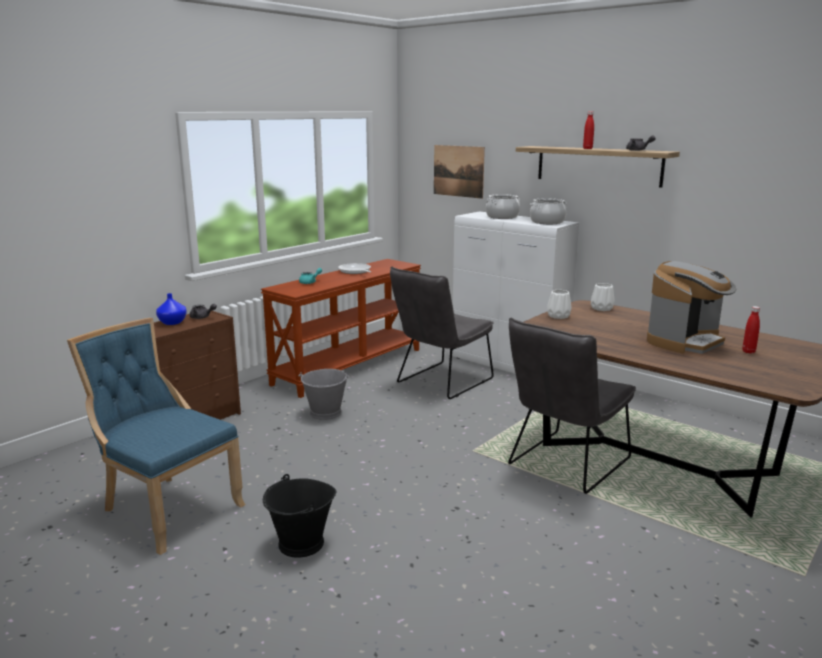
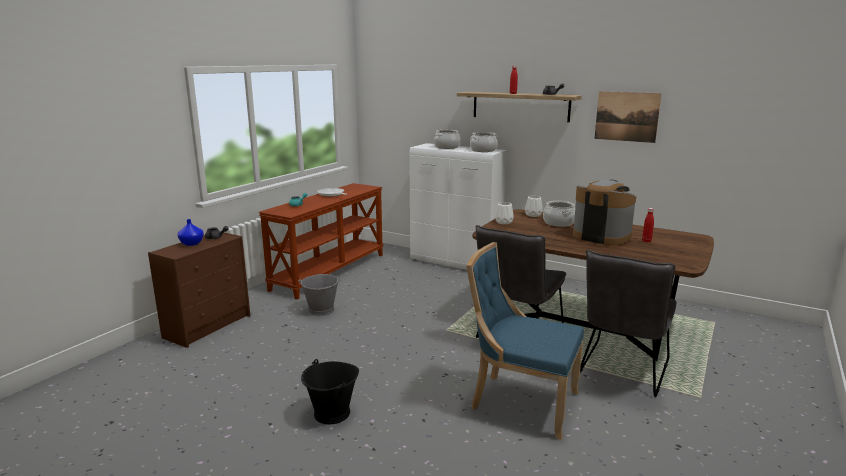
camera: 10 degrees left, 0 degrees up
blue chair [67,318,246,555] -> blue chair moved to [467,242,584,440]
grey chair [390,266,494,399] -> grey chair moved to [580,250,676,397]
picture [434,145,485,199] -> picture moved to [595,91,662,143]
coffee machine [647,261,736,354] -> coffee machine turned 90 degrees counterclockwise [573,179,636,245]
none -> cooking pot [543,201,575,227]

